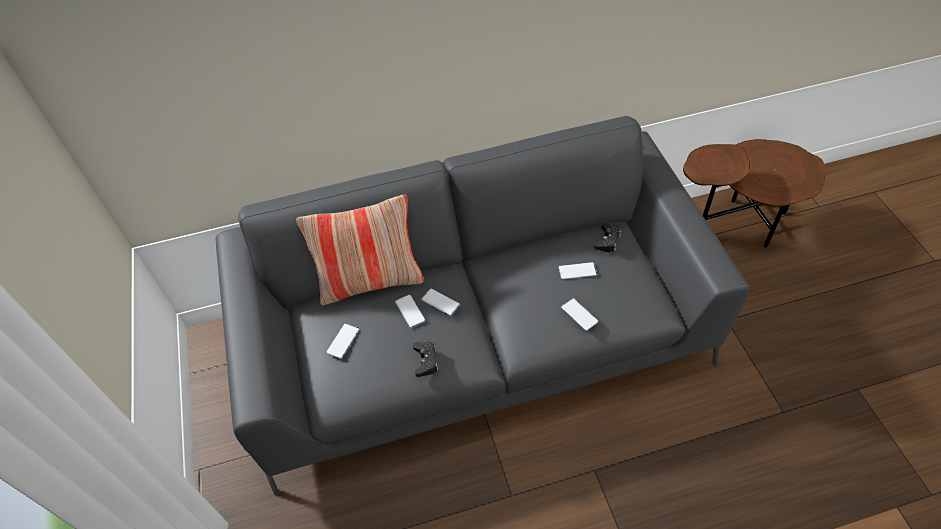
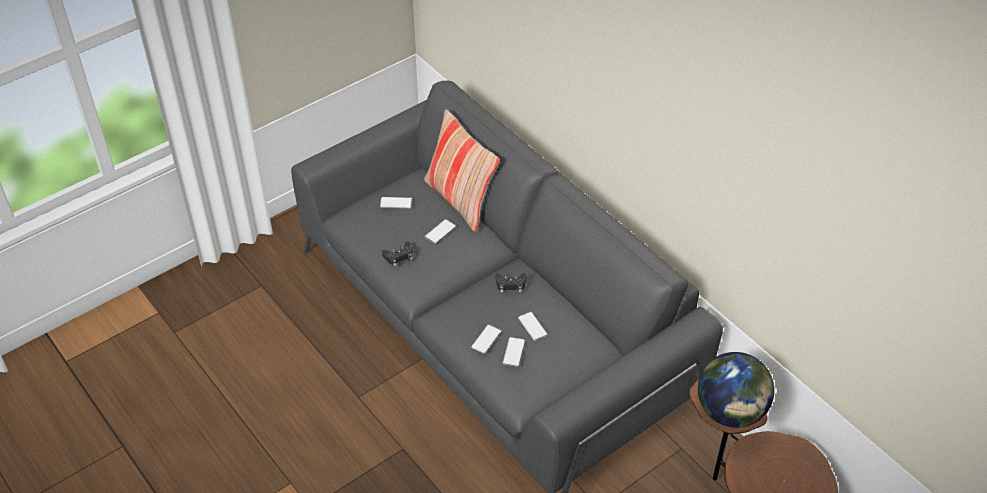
camera: 65 degrees right, 5 degrees down
phone [421,288,460,316] -> phone moved to [503,337,525,367]
black game controller [594,223,621,252] -> black game controller moved to [495,273,527,292]
none -> globe [698,352,774,428]

